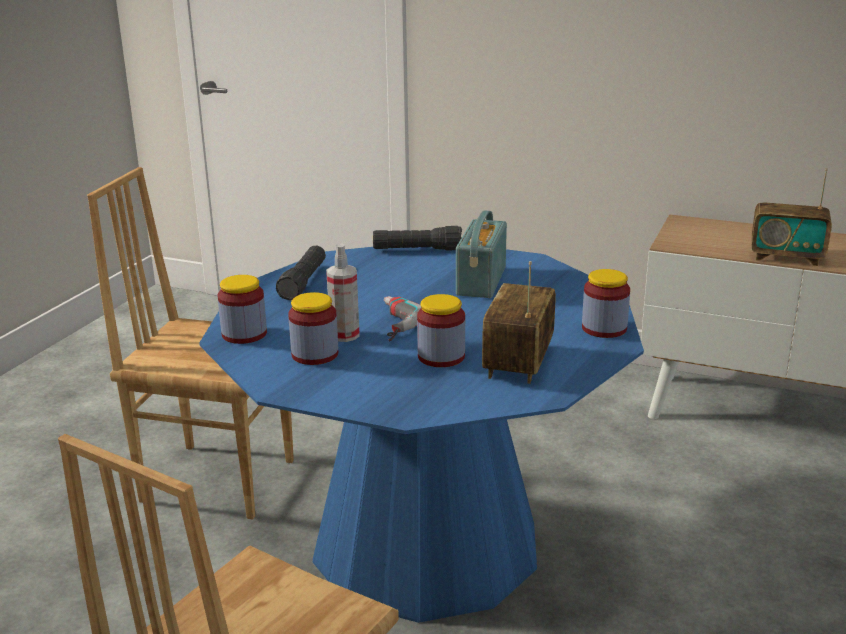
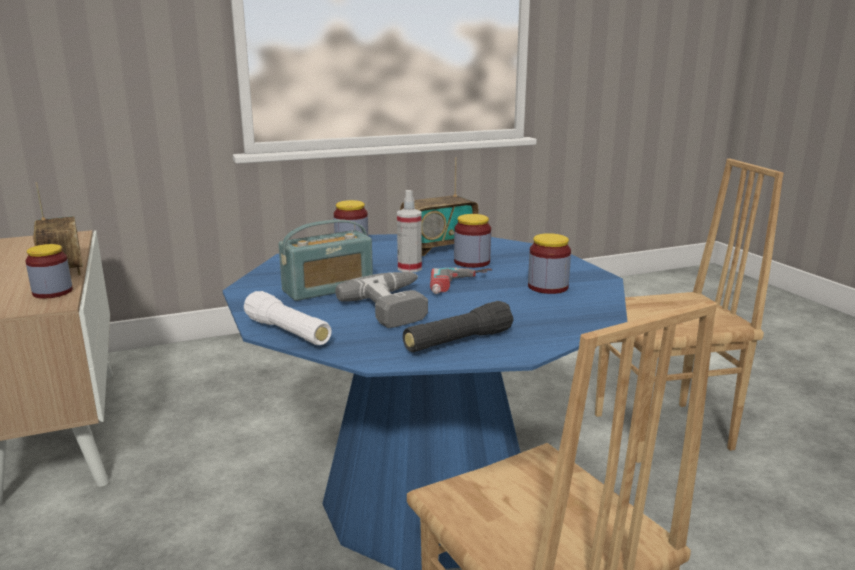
camera: 135 degrees left, 5 degrees down
jar [218,275,267,344] -> jar moved to [25,244,73,299]
spray bottle [326,244,360,342] -> spray bottle moved to [397,190,422,273]
black flashlight [373,226,462,250] -> white flashlight [244,291,332,345]
none -> power drill [335,272,428,328]

